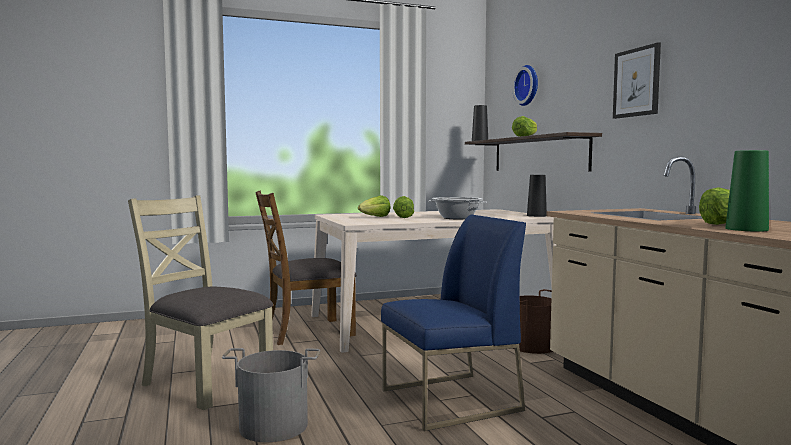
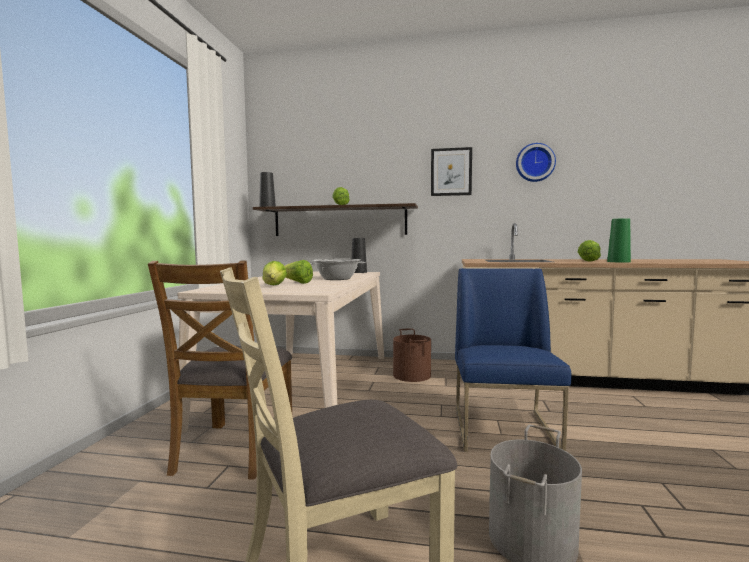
camera: 60 degrees left, 0 degrees up
wall clock [512,65,538,106] -> wall clock moved to [516,143,556,182]

